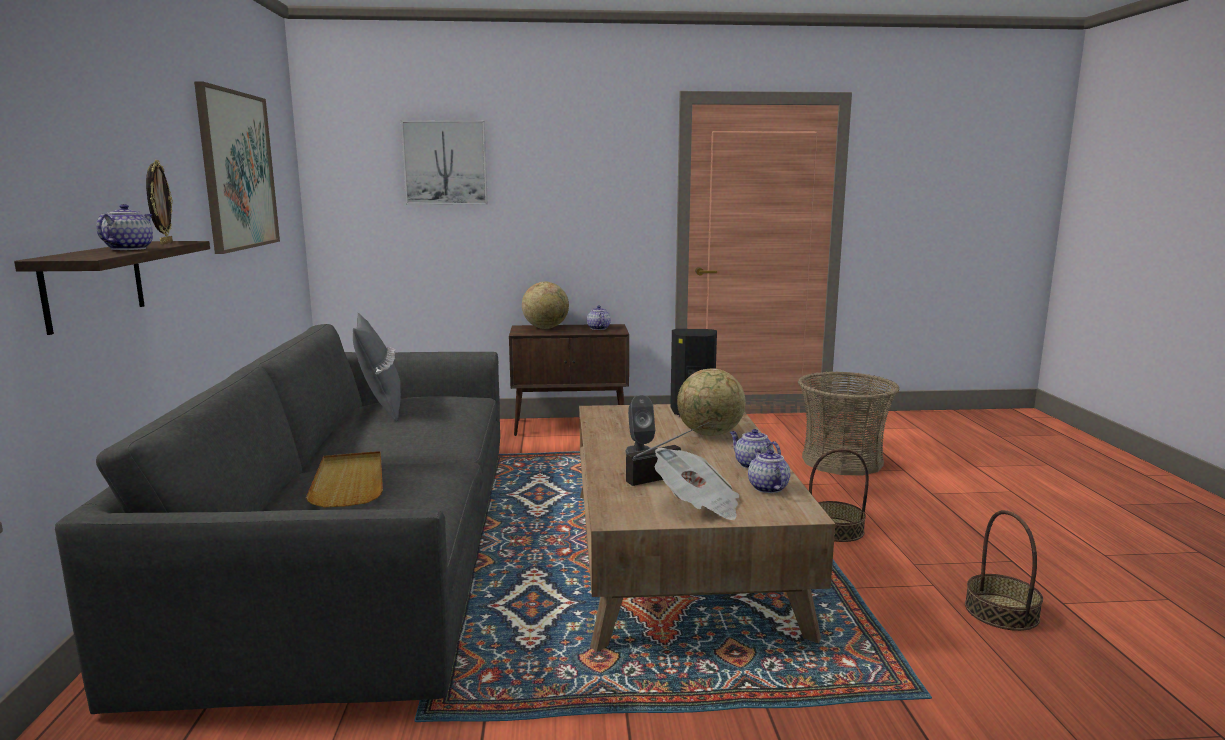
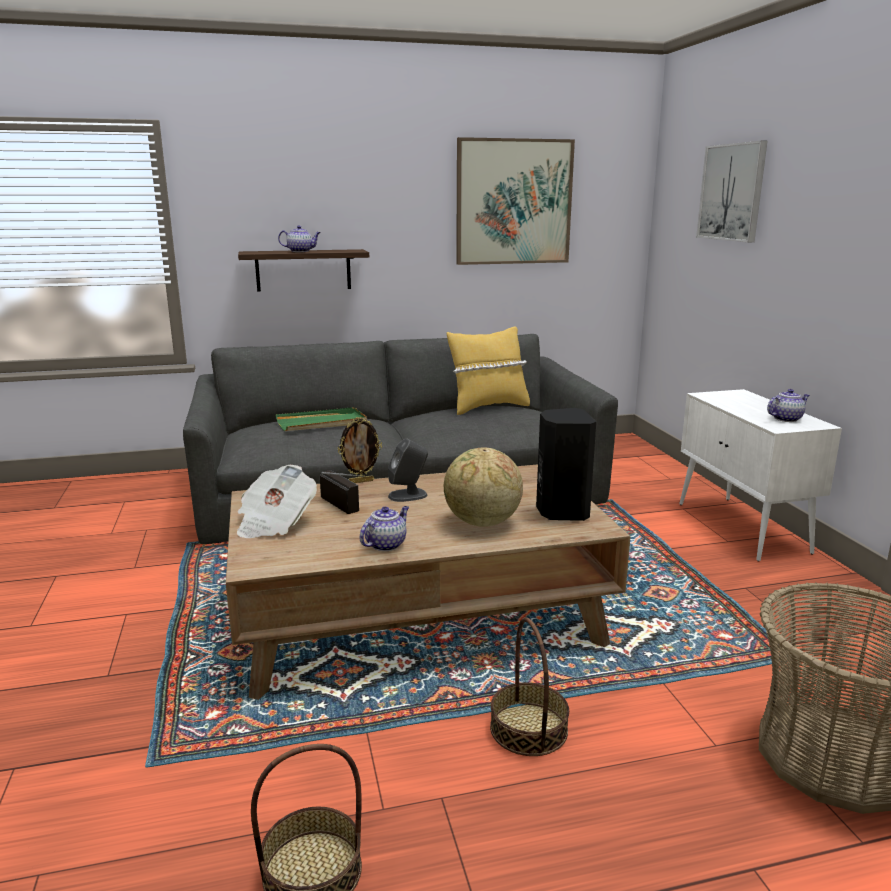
camera: 80 degrees right, 5 degrees up
picture frame [146,160,173,244] -> picture frame moved to [338,417,382,483]
beige tray [306,451,383,508] -> green tray [276,407,367,431]
grey pillow [353,313,401,421] -> yellow pillow [447,326,530,415]
brown cabinet [509,324,629,436] -> white cabinet [679,389,842,561]
globe [522,282,569,329] -> none
teapot [748,449,790,493] -> none

